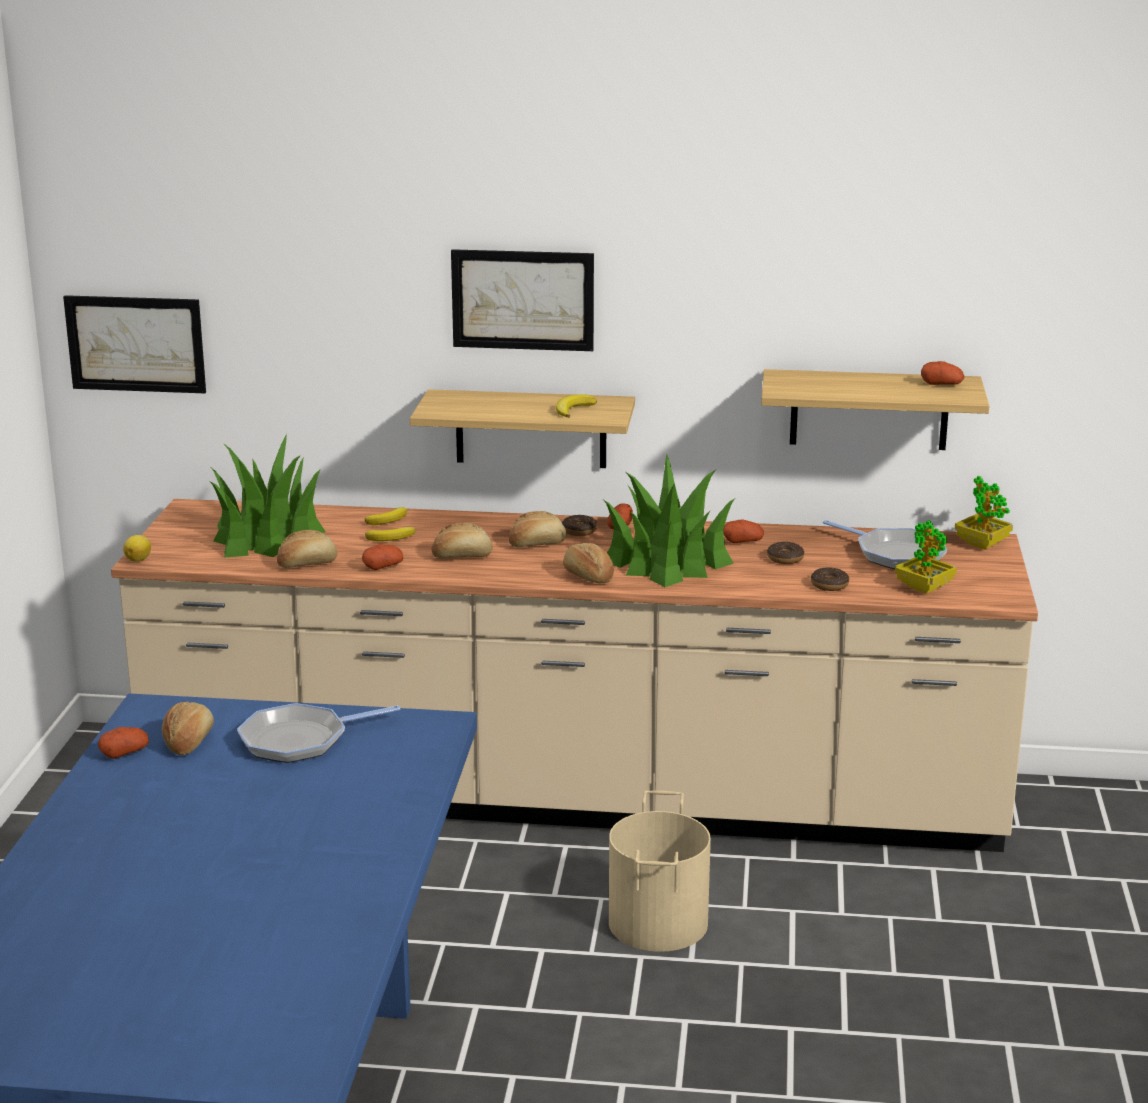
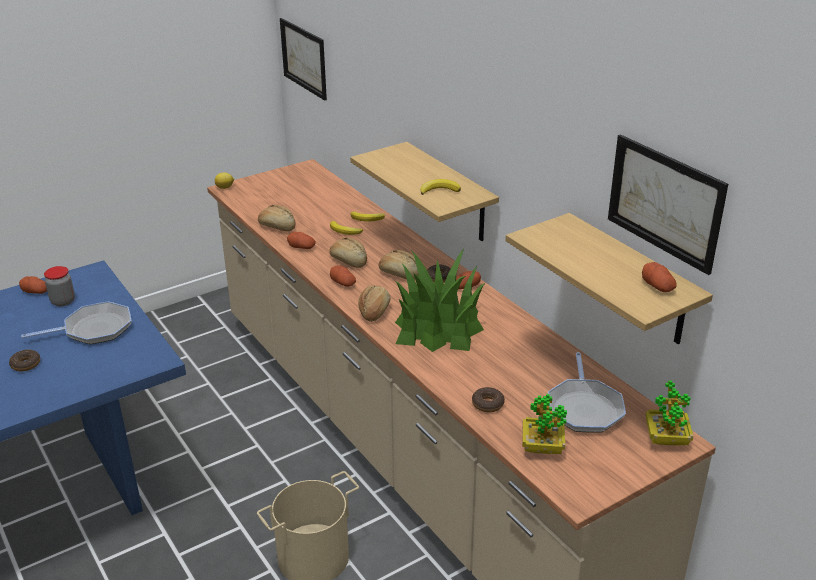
camera: 50 degrees right, 10 degrees up
bread [162,701,214,755] -> jar [44,266,75,307]
potted plant [208,434,326,558] -> none
frying pan [237,703,400,763] -> frying pan turned 135 degrees clockwise [21,301,131,345]
picture [451,249,594,351] -> picture moved to [608,134,728,275]
potato [723,520,764,543] -> potato moved to [330,265,356,287]
donut [767,542,804,564] -> donut moved to [9,350,40,371]

